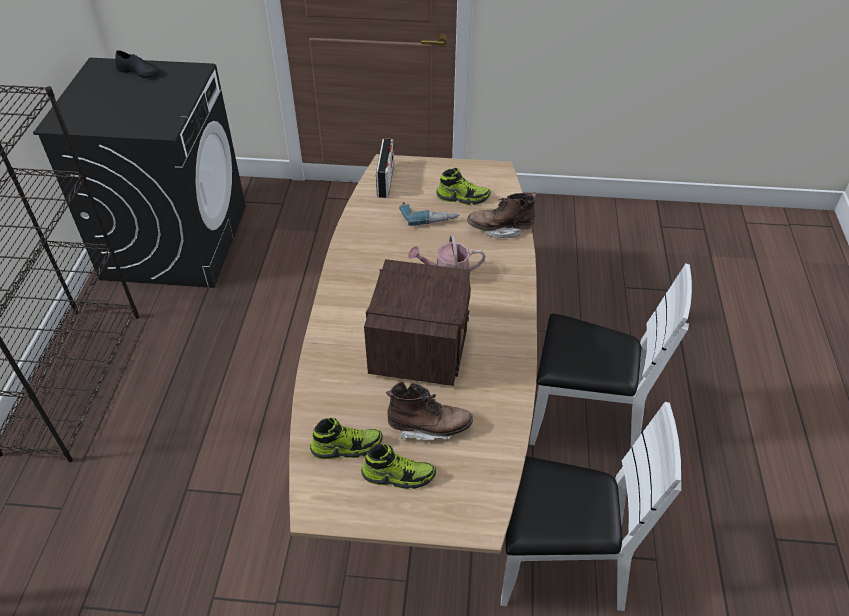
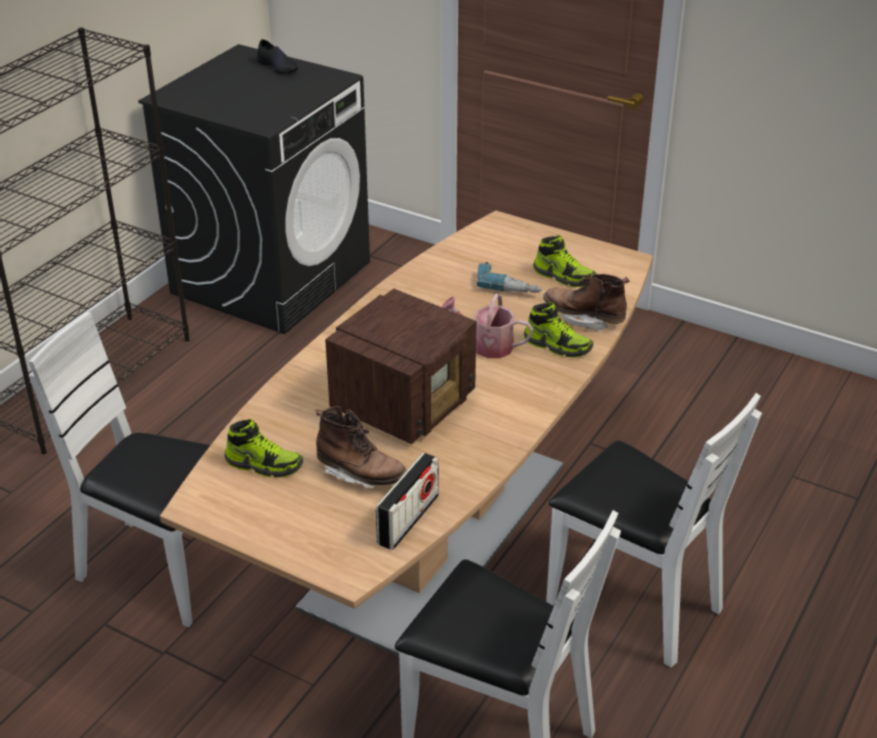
camera: 25 degrees right, 10 degrees down
shoe [361,444,436,489] -> shoe moved to [524,302,594,357]
radio [376,139,394,198] -> radio moved to [376,453,438,550]
none -> white chair [29,312,210,627]

